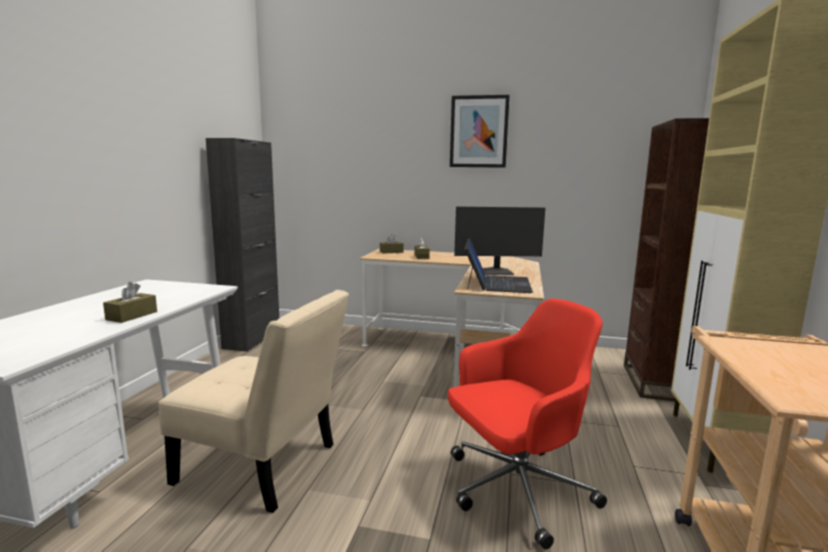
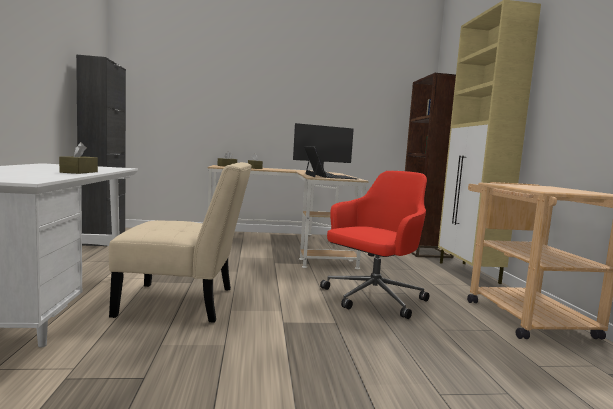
camera: 20 degrees left, 5 degrees down
picture [450,95,510,168] -> none

